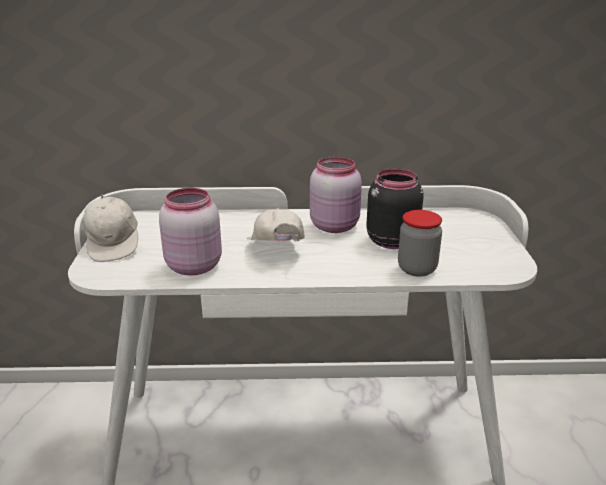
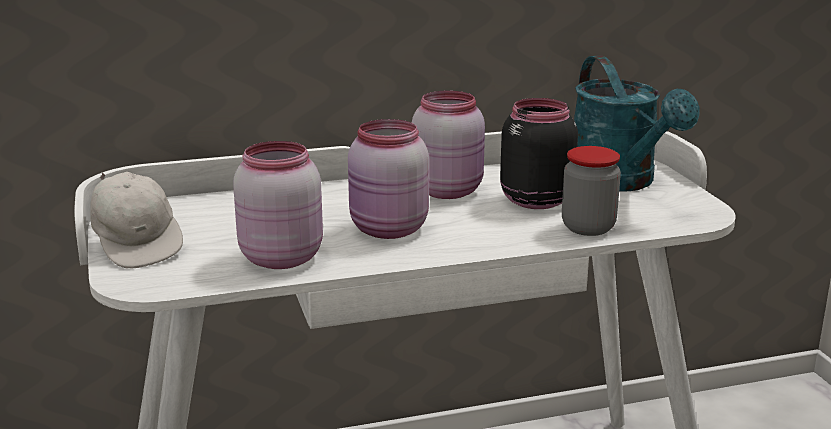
camera: 15 degrees left, 5 degrees down
white cap [247,208,304,242] -> pink jar [348,119,429,239]
none -> turquoise watering can [574,55,700,192]

